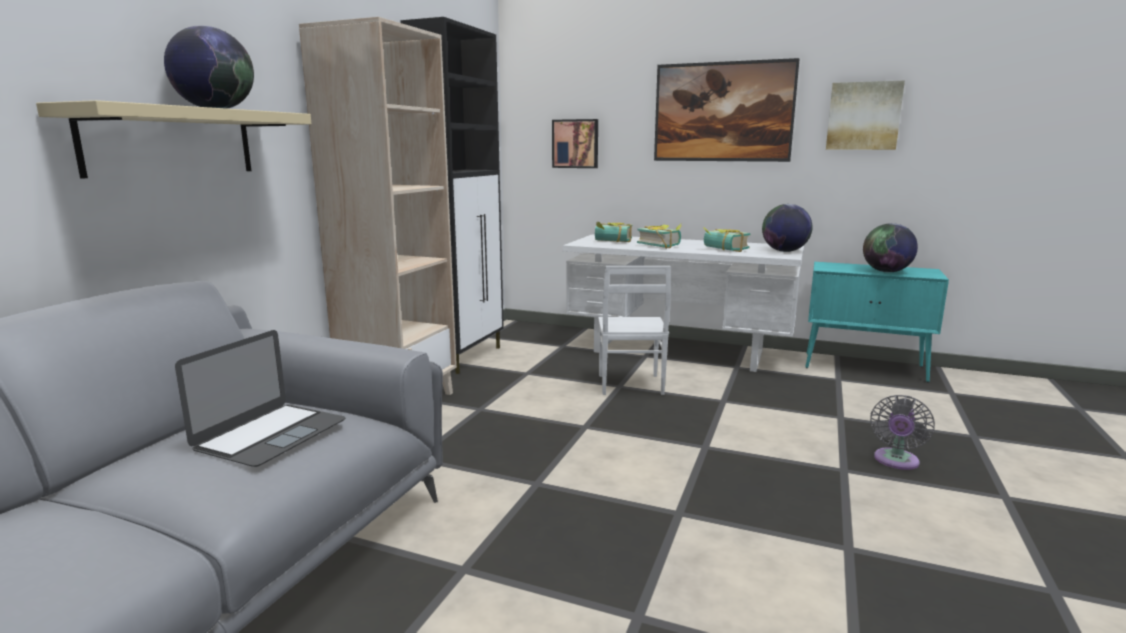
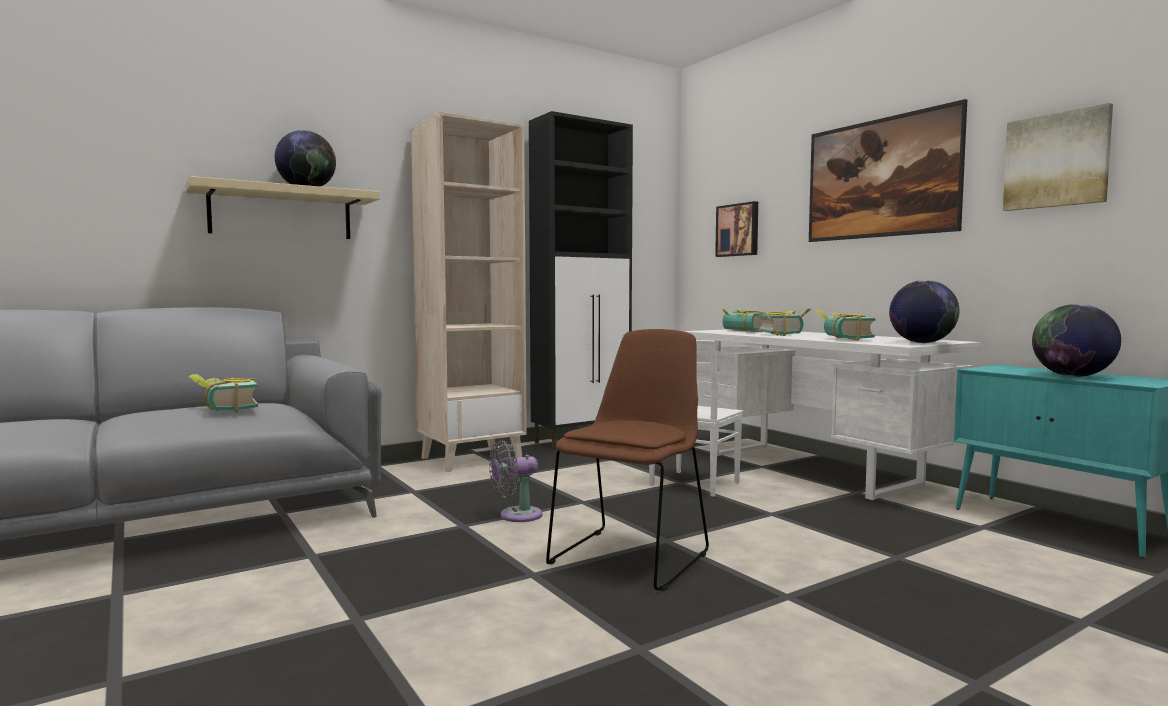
camera: 35 degrees right, 10 degrees down
laptop [175,330,345,467] -> book [188,374,258,413]
grey fan [870,395,935,470] -> grey fan moved to [489,440,542,522]
none -> brown chair [546,329,709,591]

